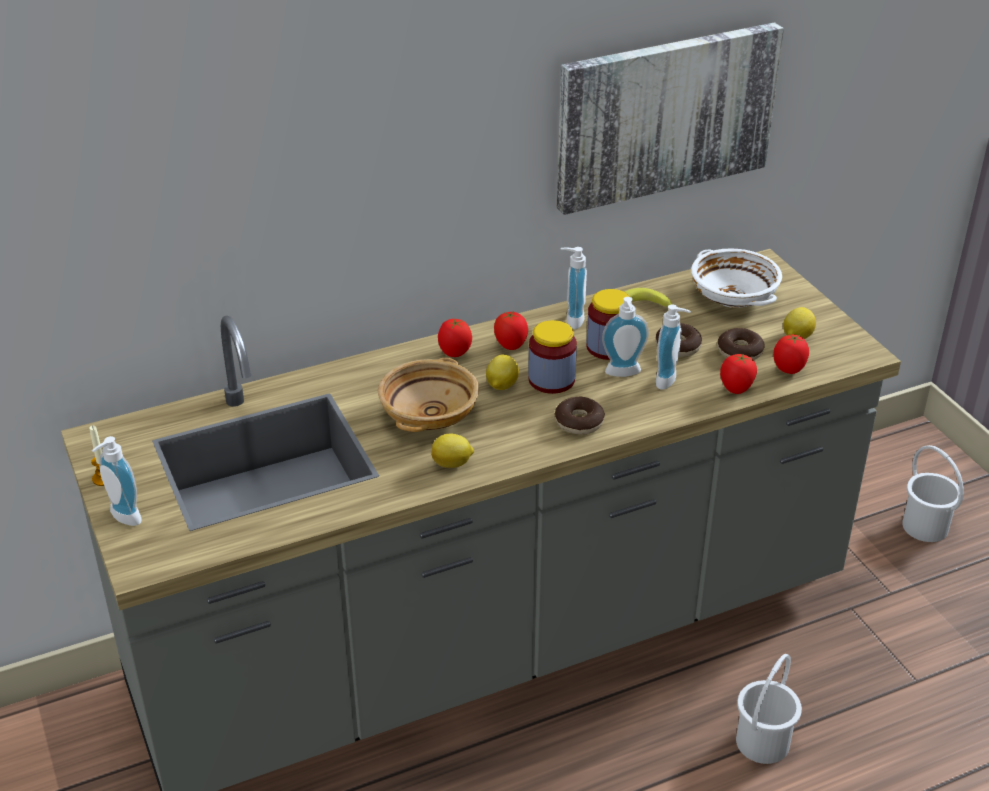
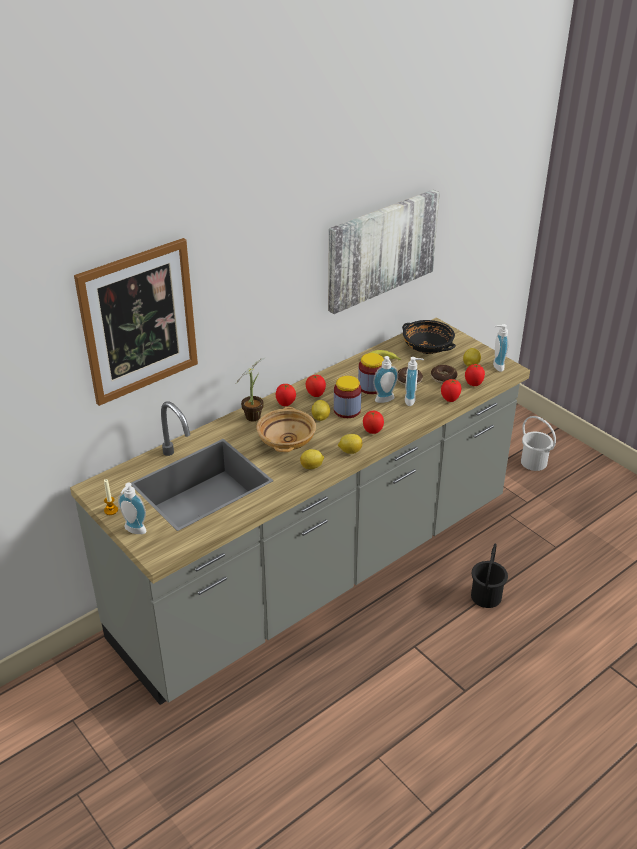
camera: 15 degrees left, 0 degrees up
donut [555,397,605,434] -> tomato [363,411,384,434]
soap dispenser [561,247,587,329] -> soap dispenser moved to [493,324,508,372]
white bowl [691,248,782,308] -> black bowl [402,320,456,354]
white bucket [736,654,802,764] -> black bucket [471,544,508,608]
none -> picture [74,238,198,406]
none -> potted plant [235,357,266,422]
none -> lemon [338,434,362,454]

